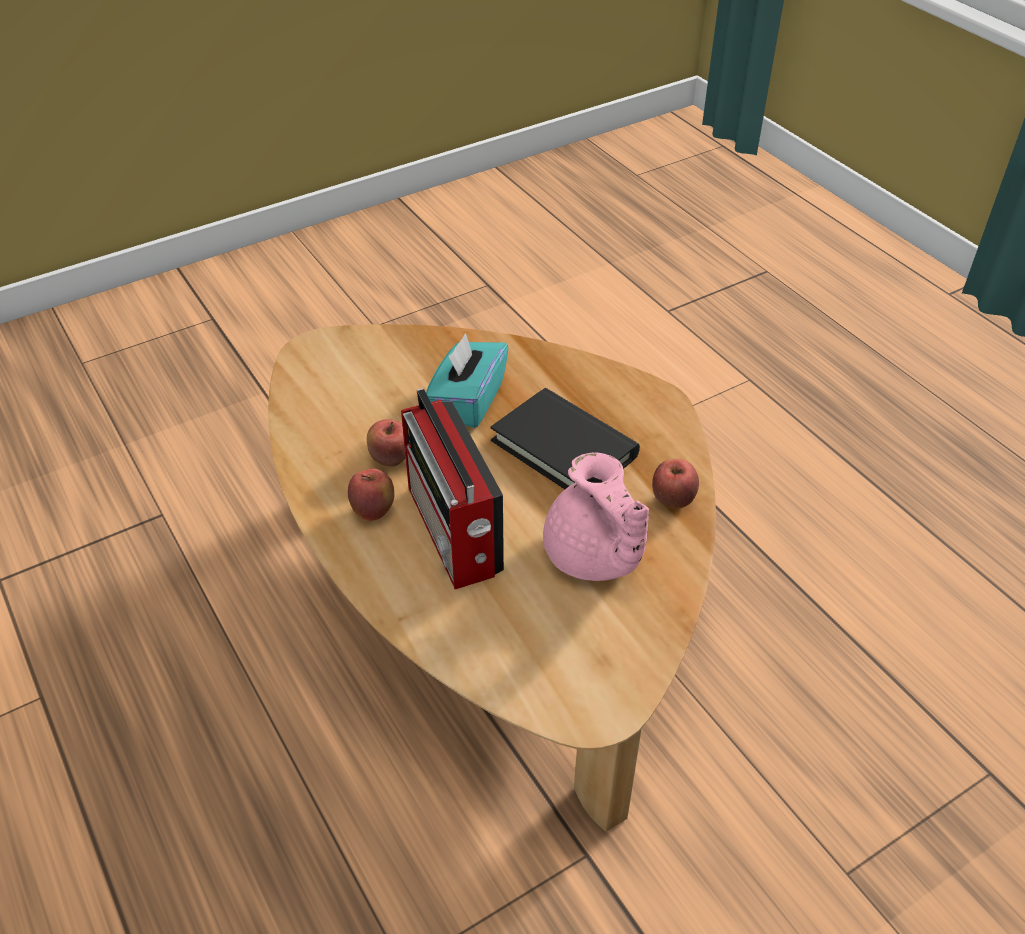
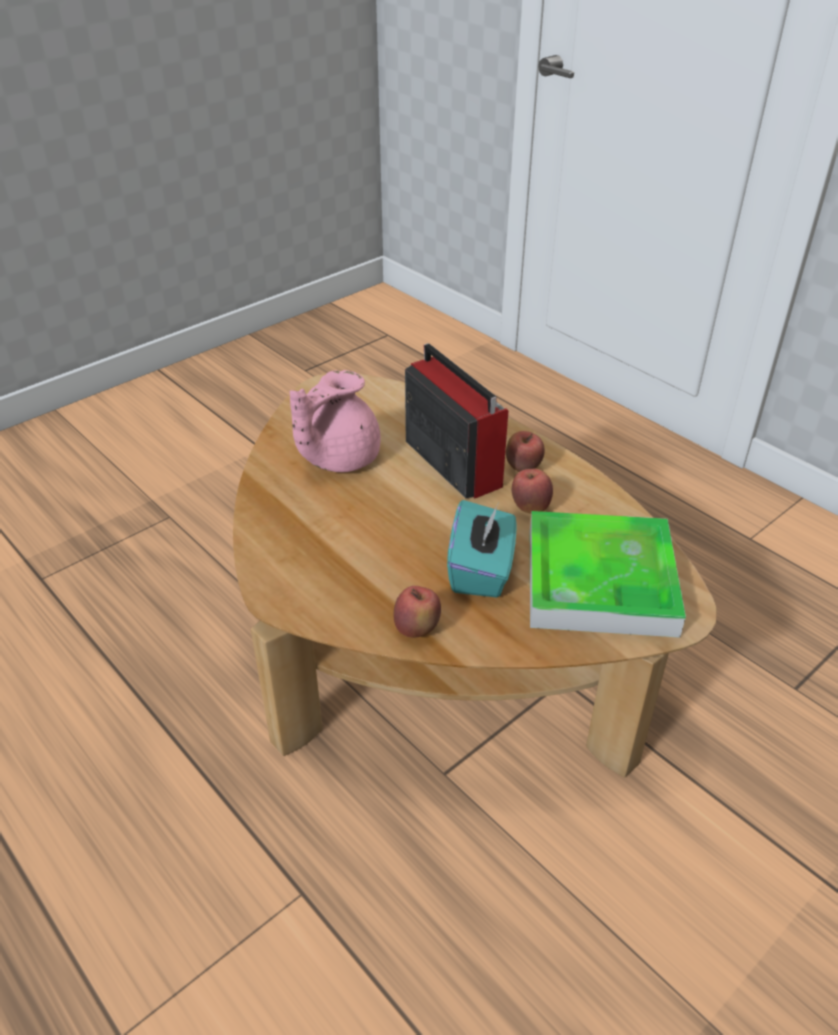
camera: 170 degrees right, 5 degrees down
black book [491,388,640,489] -> none
pink teapot [543,453,649,581] -> pink teapot turned 105 degrees counterclockwise [290,370,381,472]
apple [652,459,699,508] -> apple moved to [394,586,441,638]
none -> tray [530,511,686,638]

